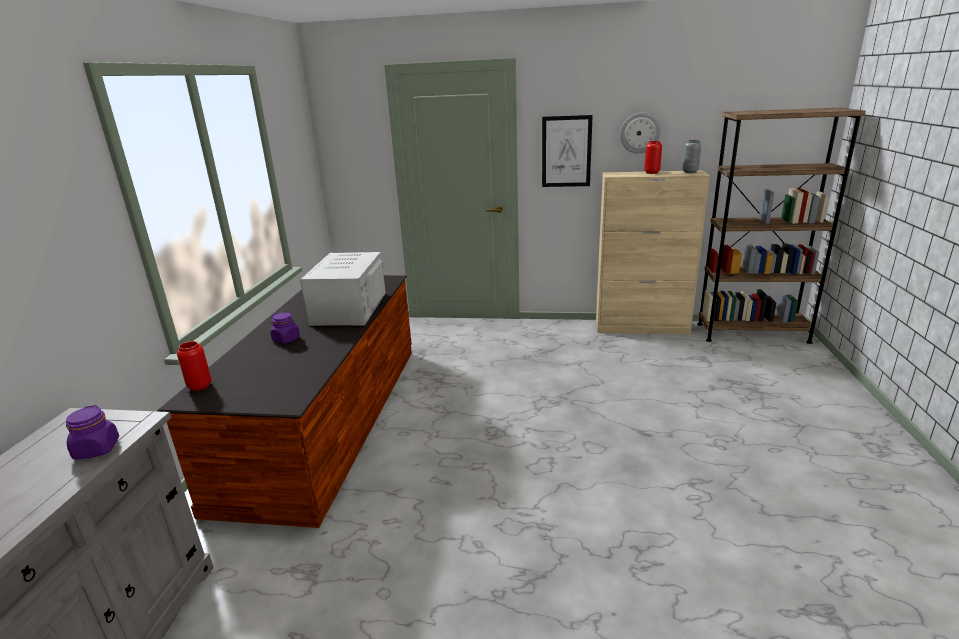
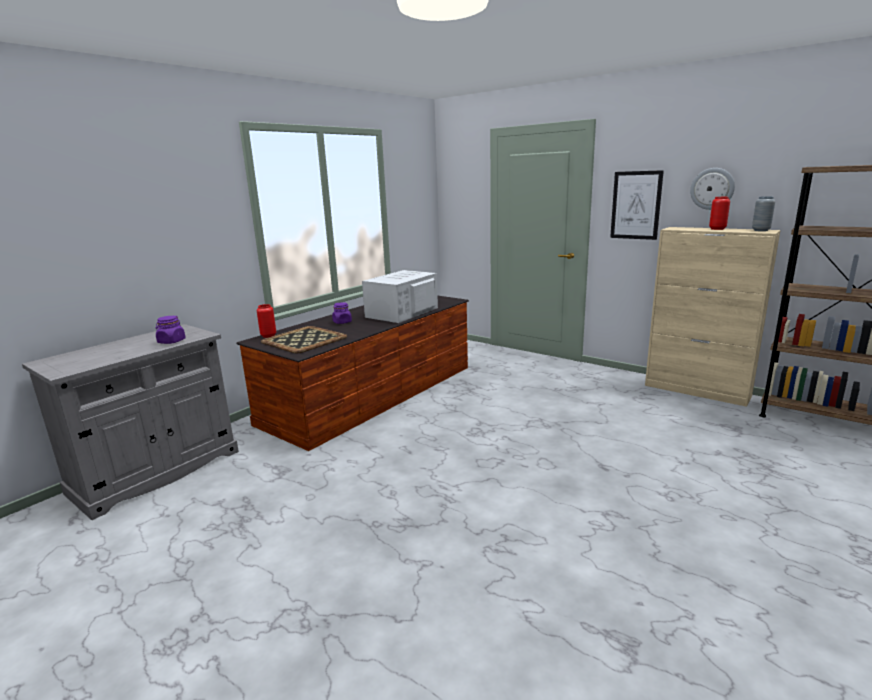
camera: 30 degrees right, 5 degrees down
none -> tray [261,326,347,353]

